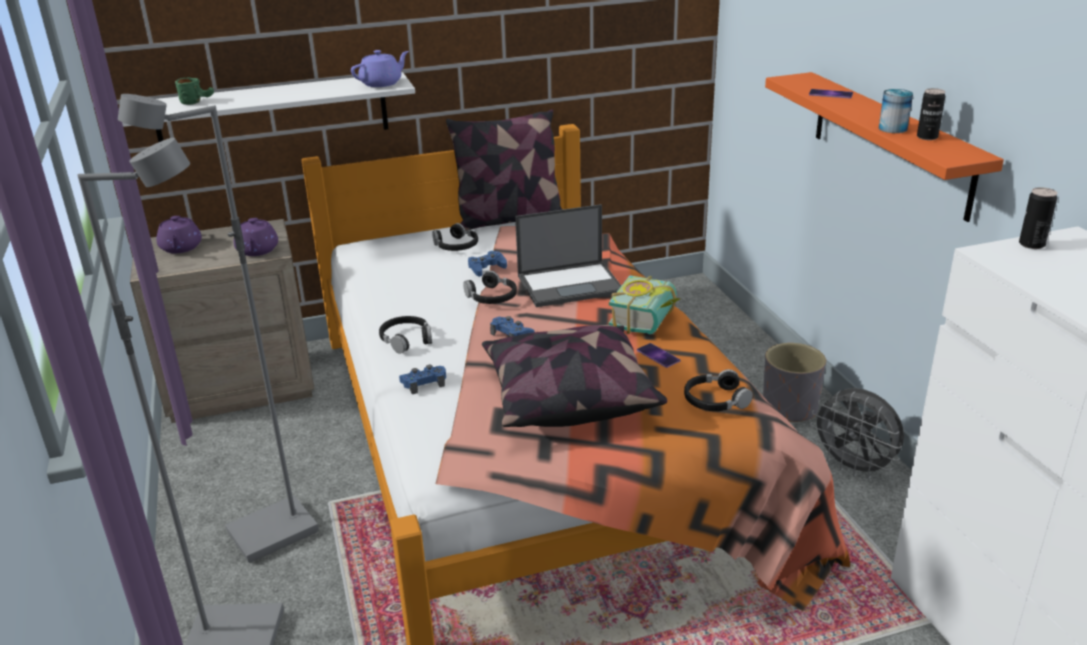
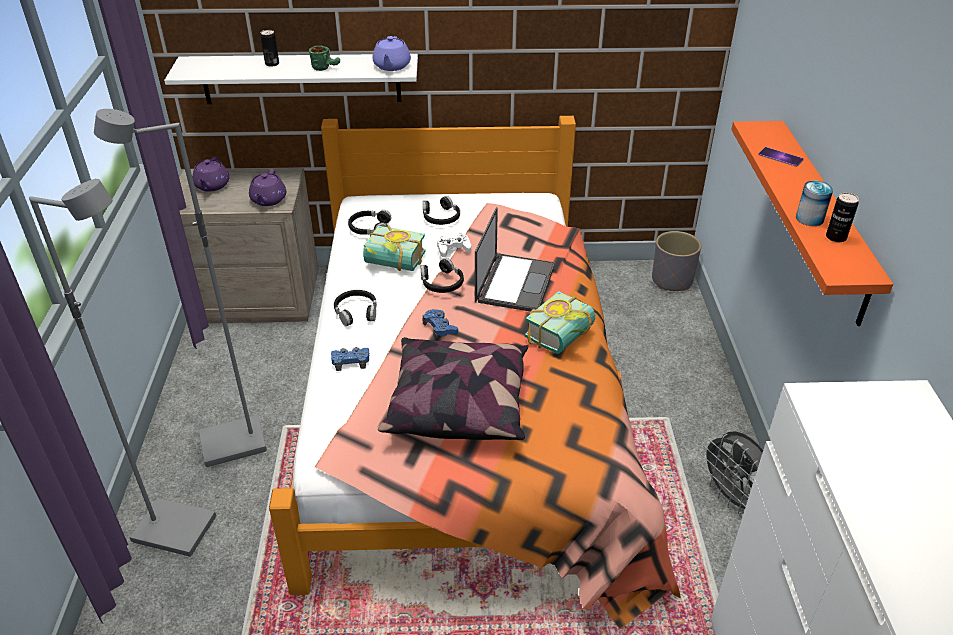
camera: 15 degrees right, 10 degrees up
green mug [175,77,214,105] -> green mug moved to [309,46,340,71]
purple teapot [351,50,409,87] -> purple teapot turned 120 degrees clockwise [372,36,411,71]
pillow [446,109,563,230] -> none
blue game controller [468,251,507,277] -> white game controller [437,233,471,257]
laptop [515,204,621,307] -> laptop turned 75 degrees counterclockwise [475,207,555,312]
phone [637,343,680,368] -> none
black headphones [684,369,753,411] -> black headphones moved to [348,210,392,235]
grey planter [763,343,826,422] -> grey planter moved to [652,231,701,291]
can [1019,187,1057,249] -> can moved to [260,30,279,67]
none -> book [363,226,425,271]

